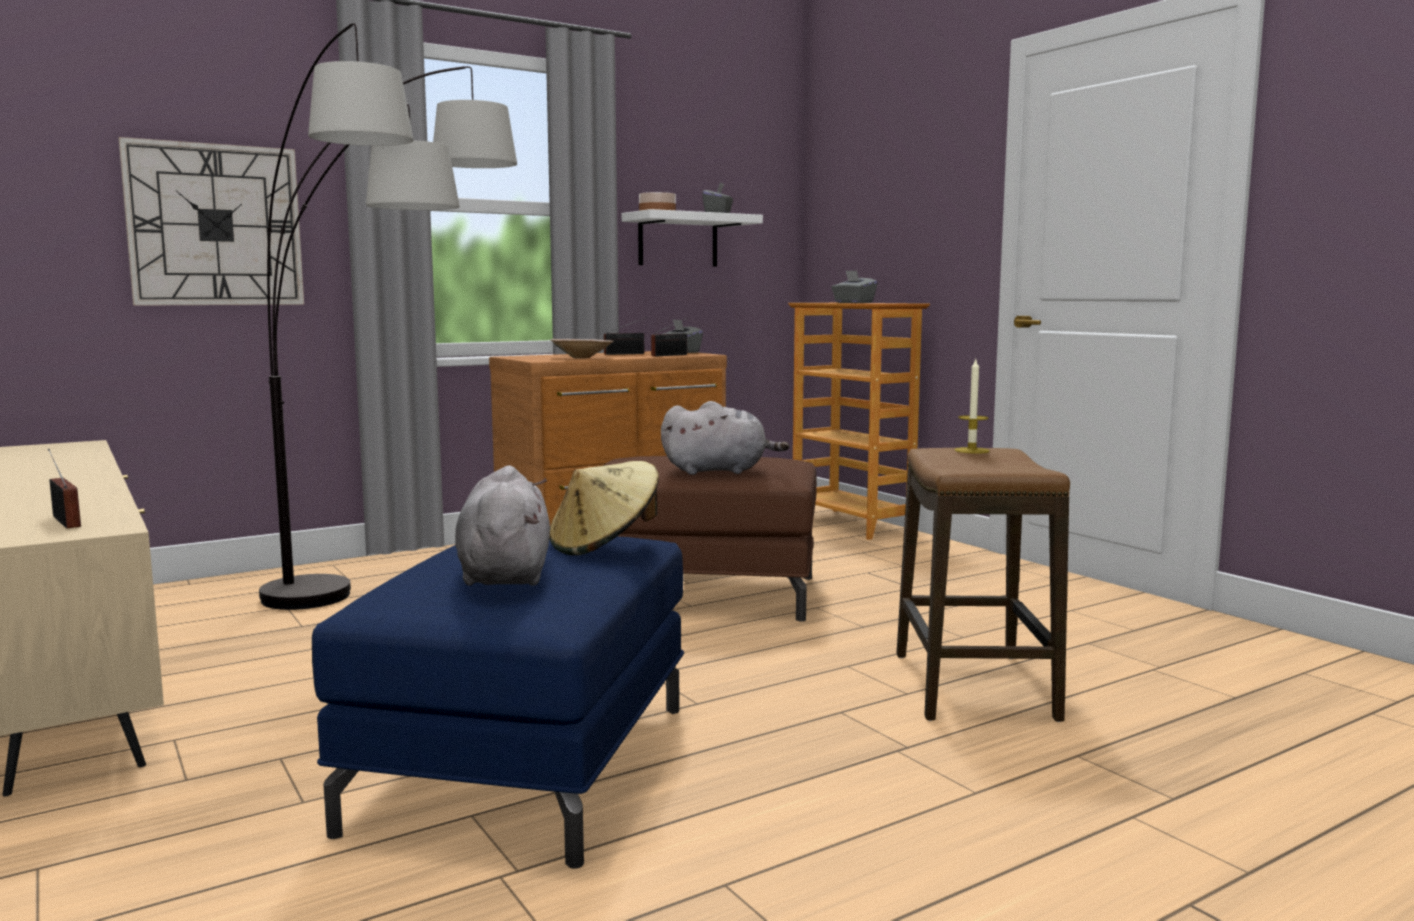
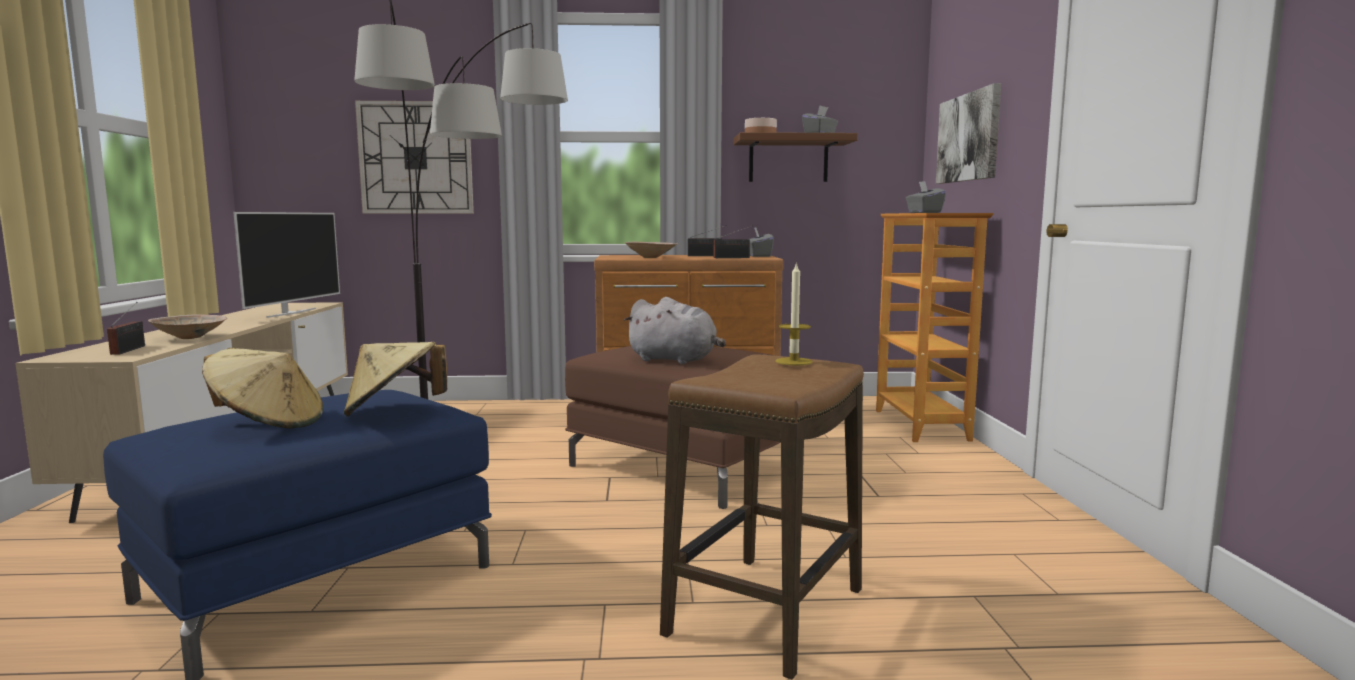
camera: 30 degrees right, 0 degrees up
grey plush toy [455,465,550,586] -> beige hat [202,349,323,428]
white shelf [622,209,763,266] -> brown shelf [734,132,858,182]
none -> beige bowl [148,314,227,339]
none -> television [233,212,340,318]
none -> picture [936,83,1001,184]

